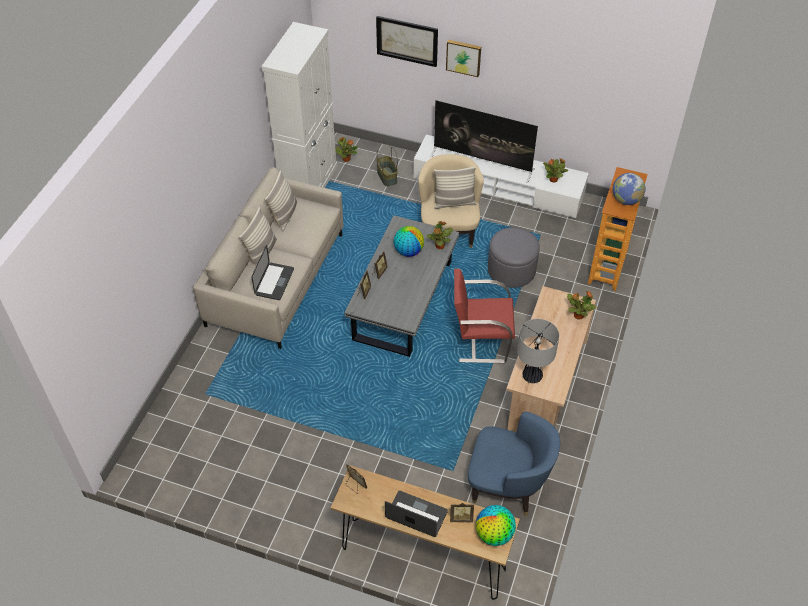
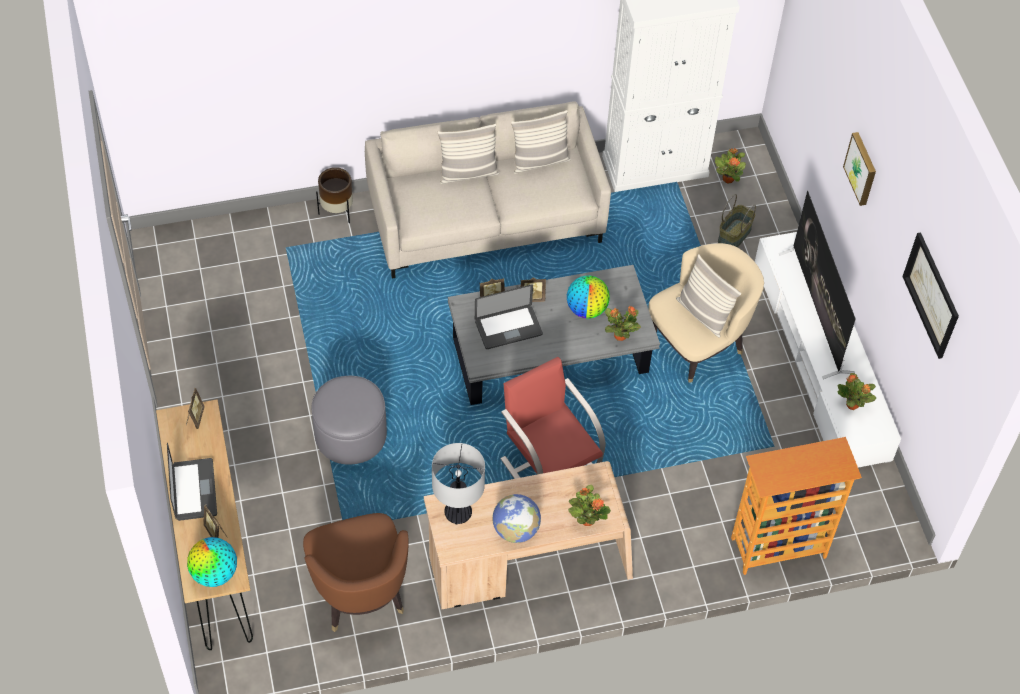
camera: 55 degrees right, 5 degrees up
laptop [252,245,294,300] -> laptop moved to [475,284,543,349]
picture [376,16,438,67] -> picture moved to [902,233,959,359]
blue armchair [468,411,560,516] -> brown armchair [303,513,409,632]
grey ottoman [488,228,540,288] -> grey ottoman moved to [312,376,387,465]
globe [613,173,645,205] -> globe moved to [492,494,541,543]
none -> brown planter [316,167,353,223]

